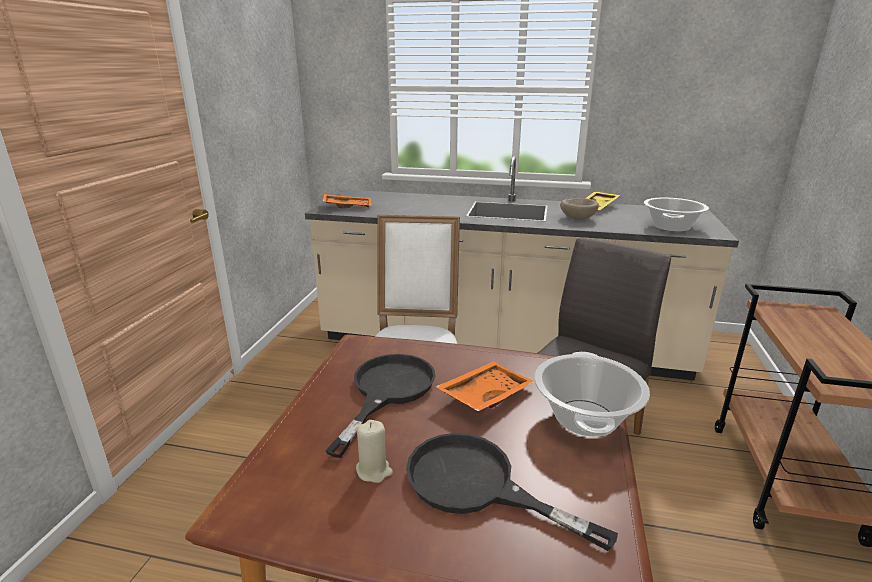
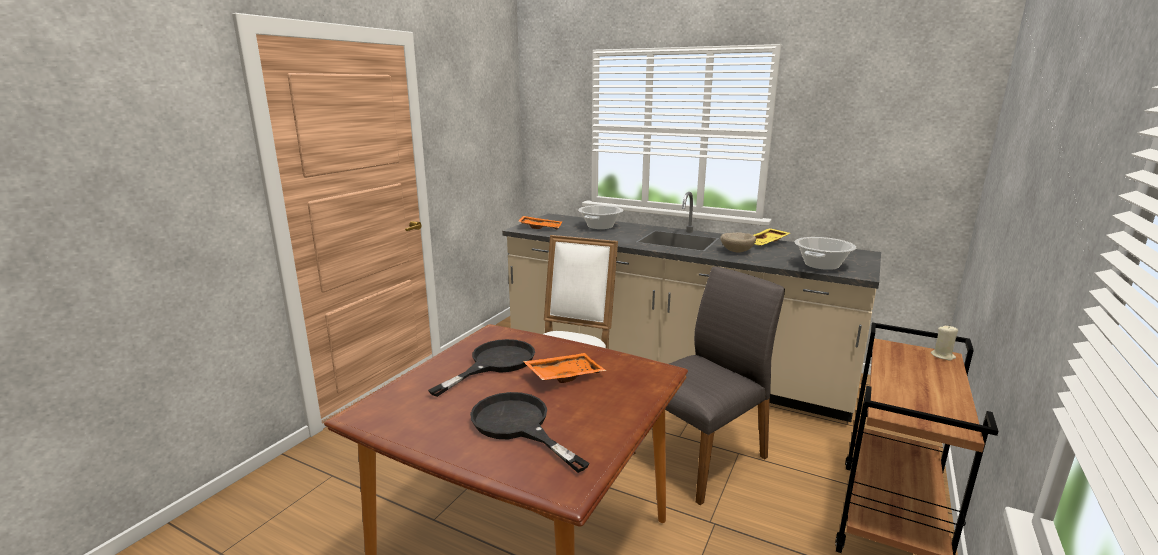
camera: 15 degrees right, 5 degrees down
beige candle [356,420,393,483] -> beige candle moved to [931,325,958,361]
cooking pot [534,352,650,436] -> cooking pot moved to [578,205,623,230]

